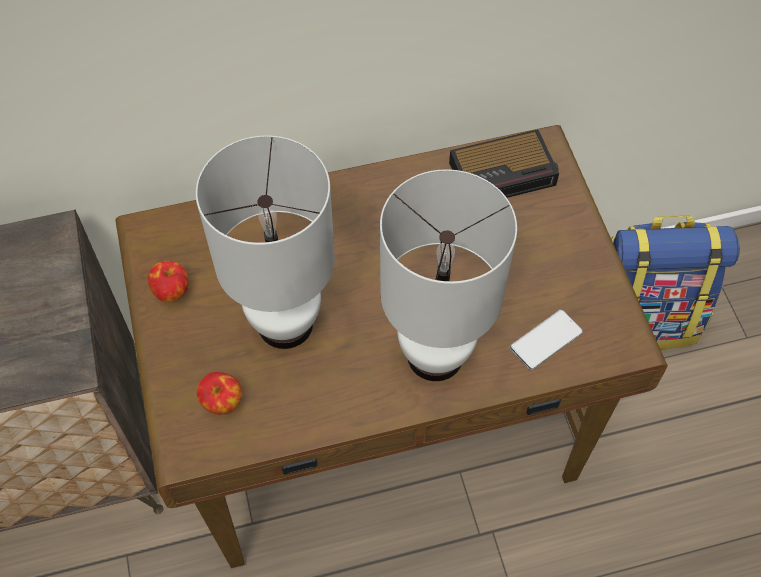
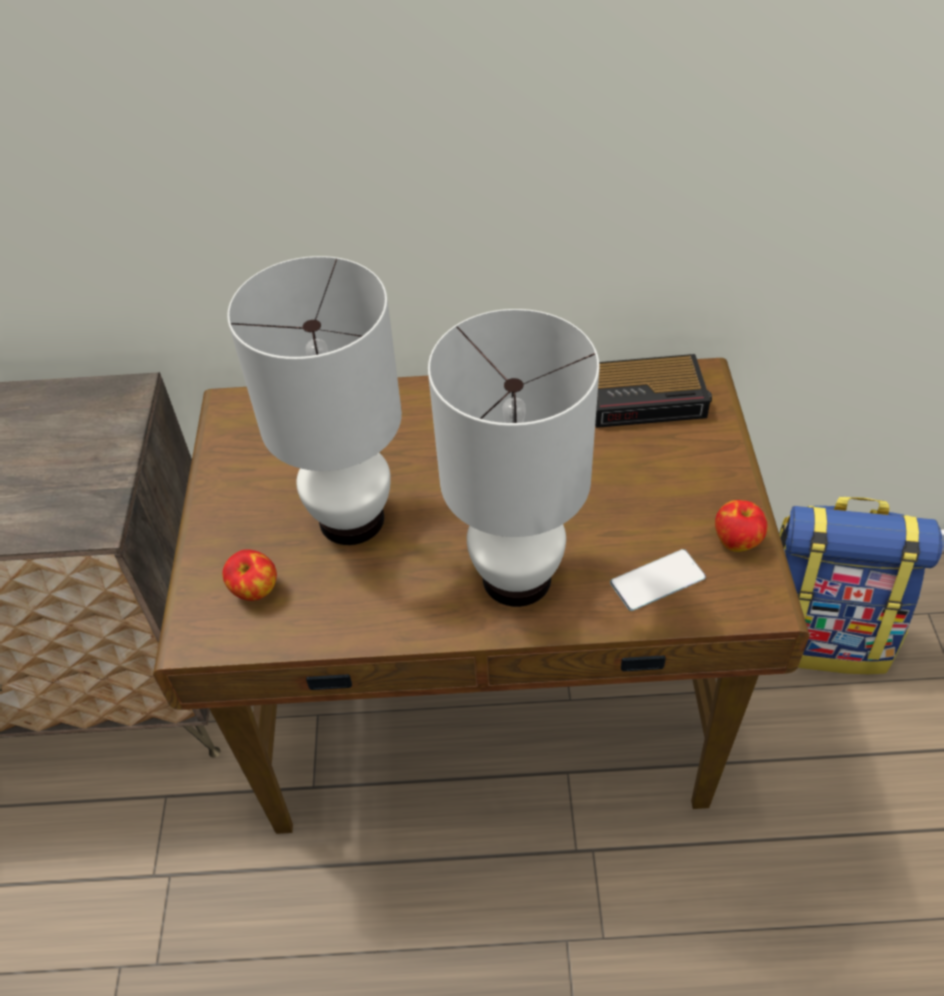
camera: 15 degrees right, 10 degrees down
apple [148,261,189,302] -> apple moved to [715,500,768,552]

